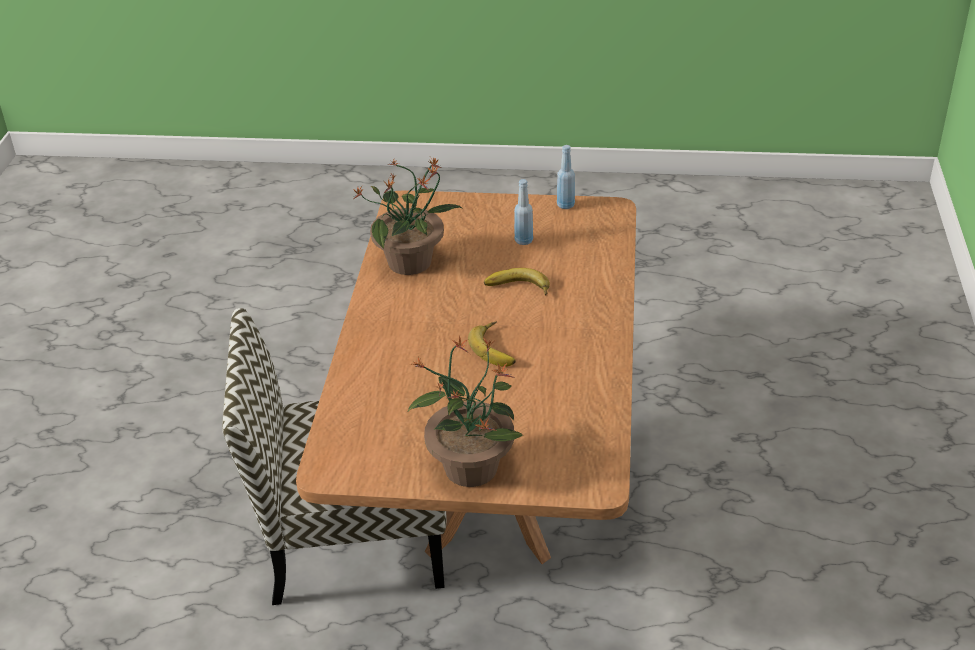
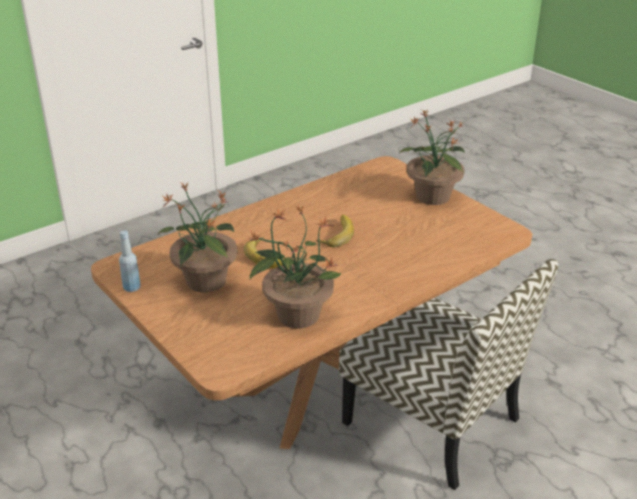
camera: 135 degrees left, 5 degrees down
blue bottle [514,179,533,245] -> potted plant [157,182,237,292]

